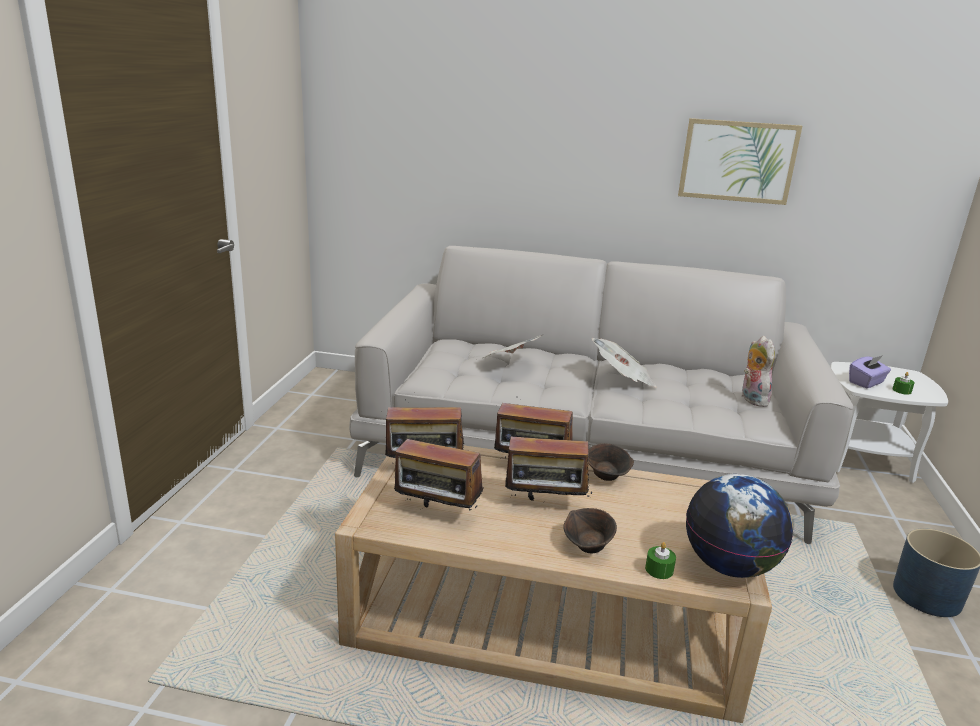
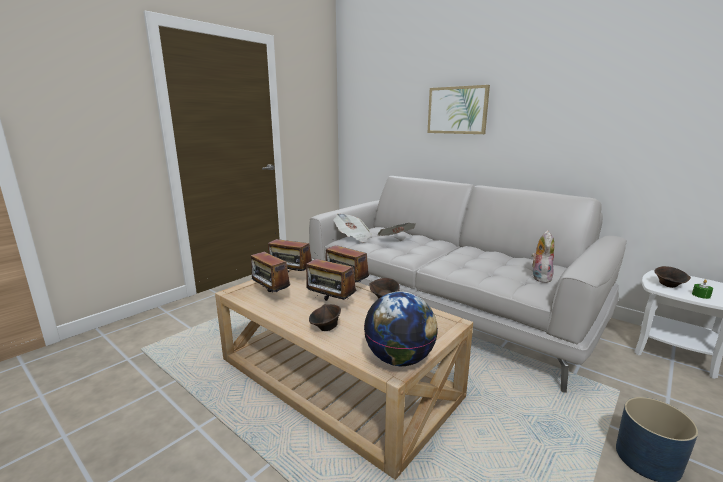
camera: 30 degrees right, 5 degrees down
newspaper [592,338,657,388] -> newspaper moved to [333,213,372,242]
green candle [645,542,676,579] -> none
picture [678,118,802,205] -> picture moved to [428,85,490,134]
purple tissue box [849,355,891,388] -> brown bowl [655,266,691,288]

